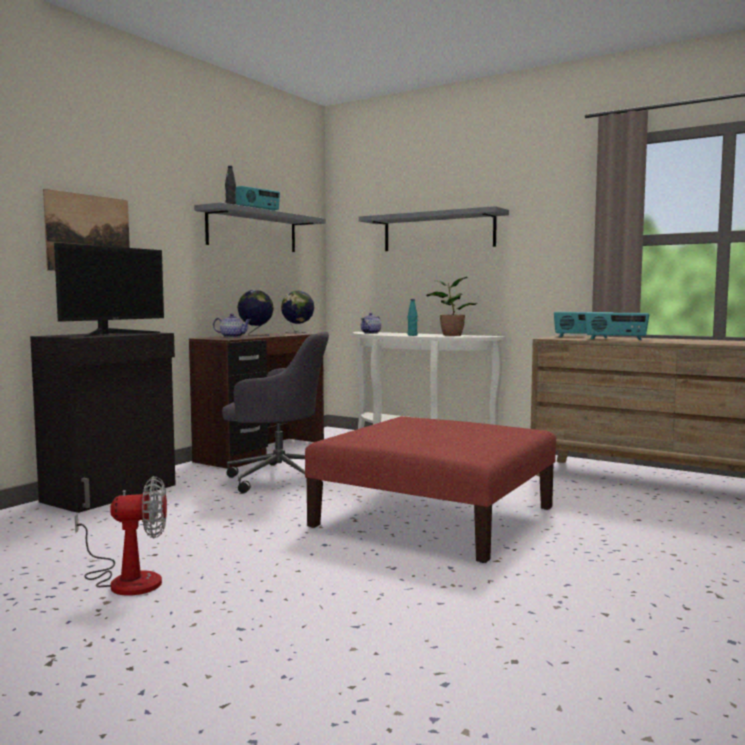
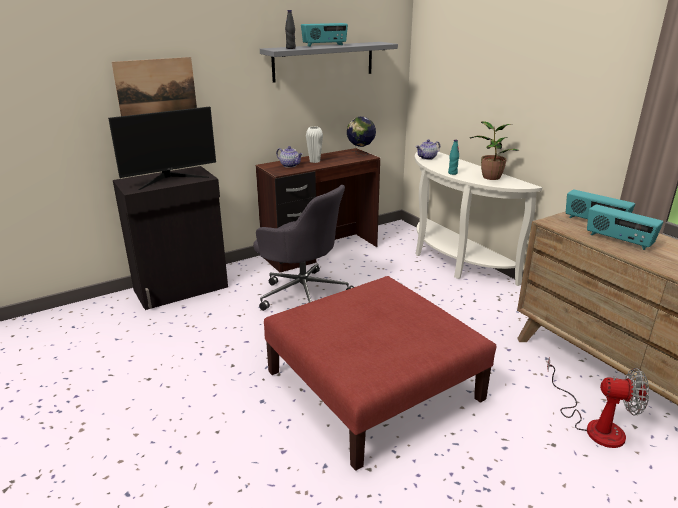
camera: 25 degrees right, 20 degrees up
fan [75,476,167,596] -> fan moved to [547,357,649,448]
globe [237,290,274,336] -> white vase [306,126,323,163]
grey shelf [359,206,509,251] -> none

